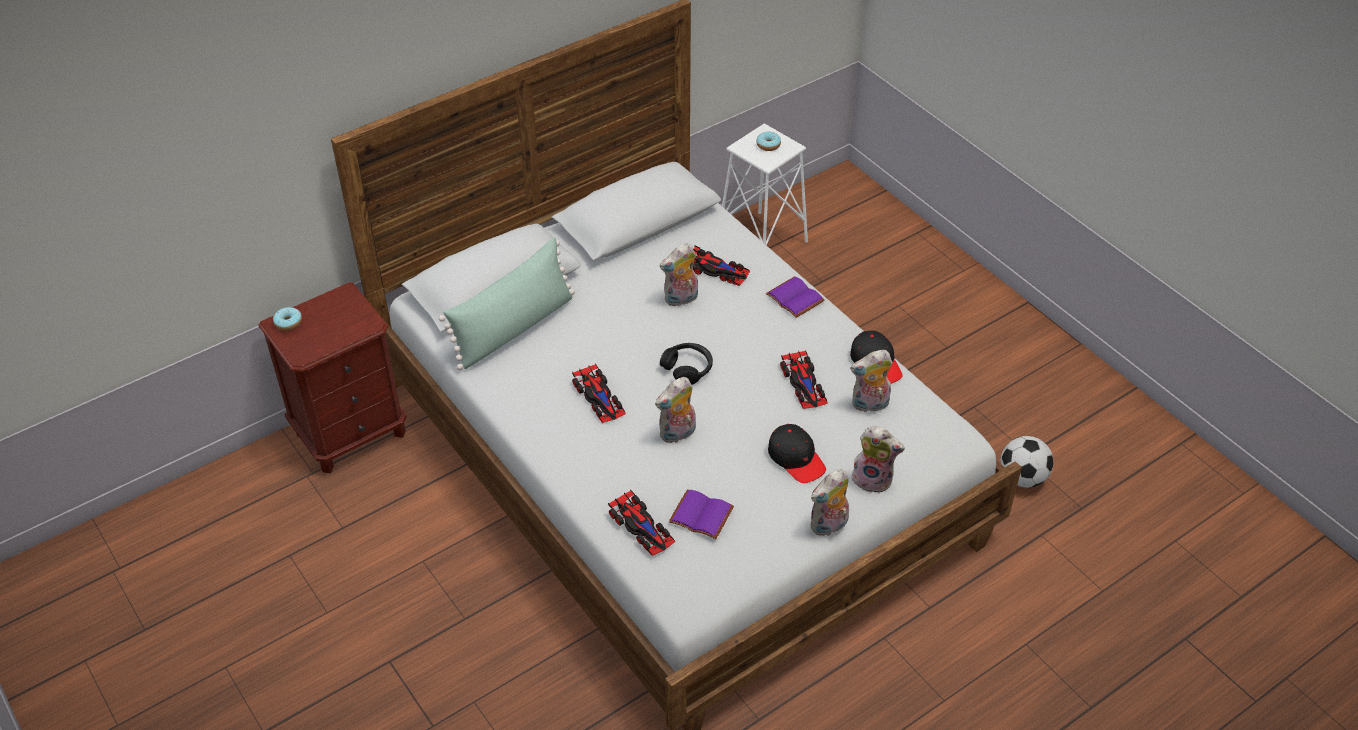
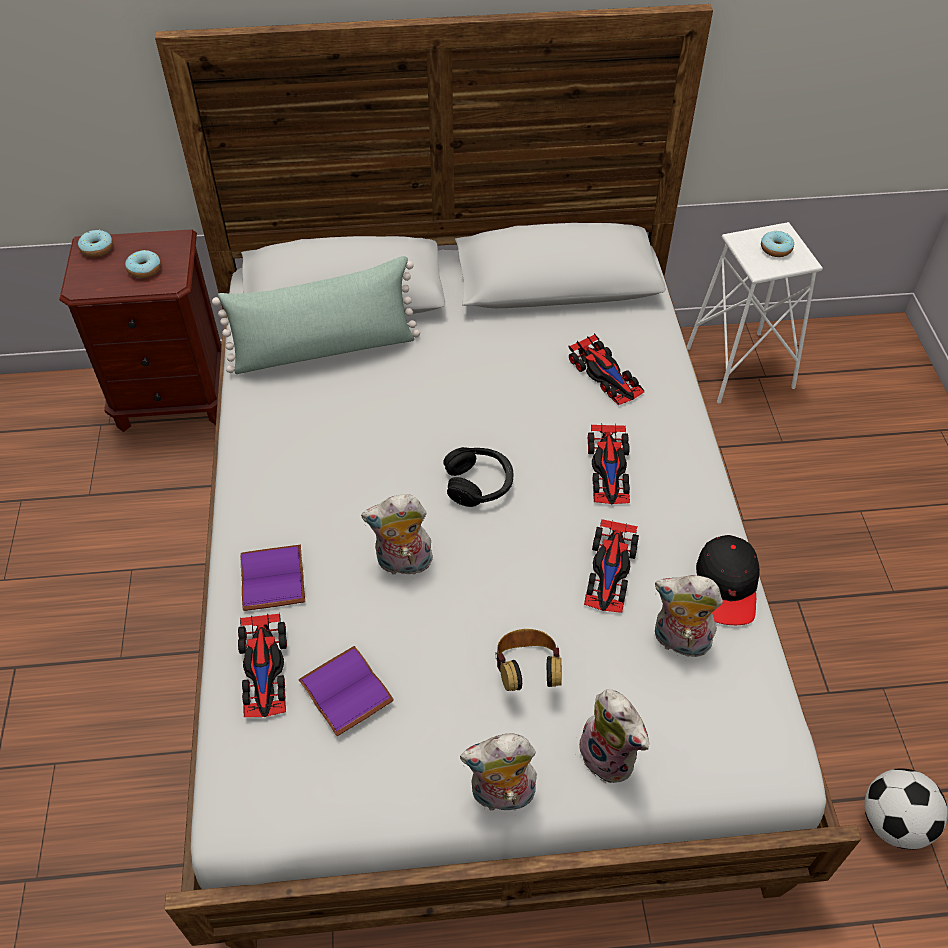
camera: 30 degrees right, 5 degrees up
toy car [572,363,626,423] -> toy car moved to [588,423,630,504]
plush toy [660,243,698,307] -> none
purple book [766,276,825,318] -> purple book moved to [241,545,305,611]
black cap [768,424,826,483] -> headphones [495,629,562,691]
none -> donut [125,250,161,278]

